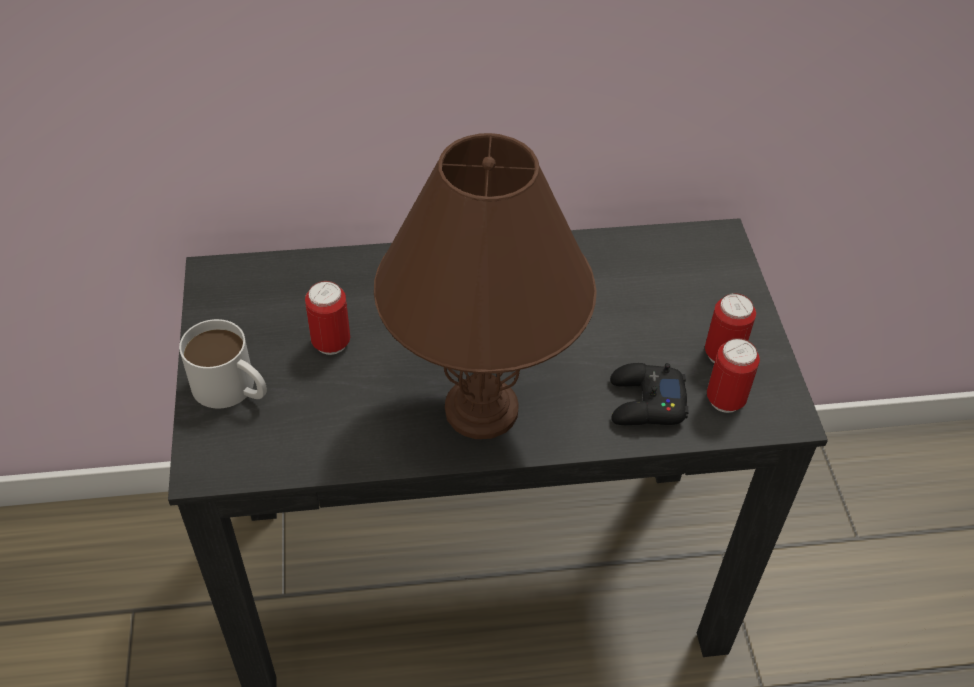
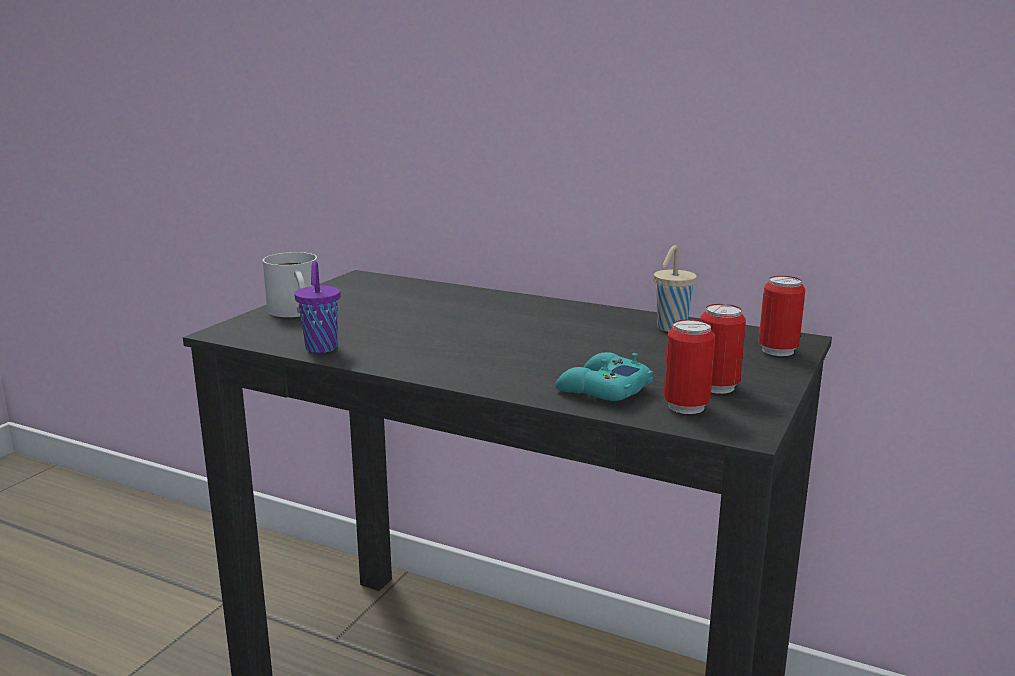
camera: 35 degrees right, 30 degrees down
can [305,281,350,355] -> can moved to [759,276,805,356]
brown table lamp [374,133,597,439] -> none
black game controller [610,363,689,425] -> turquoise game controller [555,352,653,401]
none -> purple cup [294,261,340,353]
none -> beige cup [654,245,697,332]

